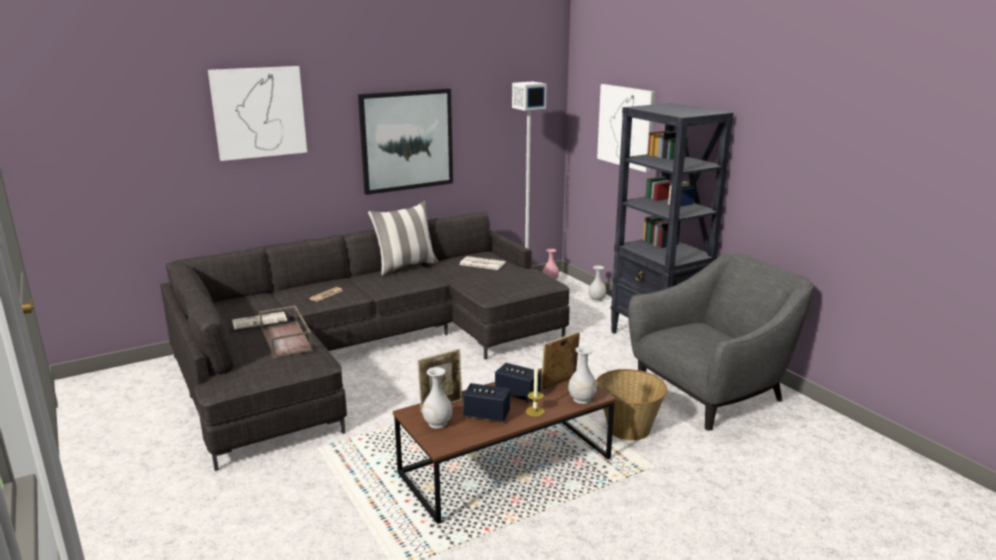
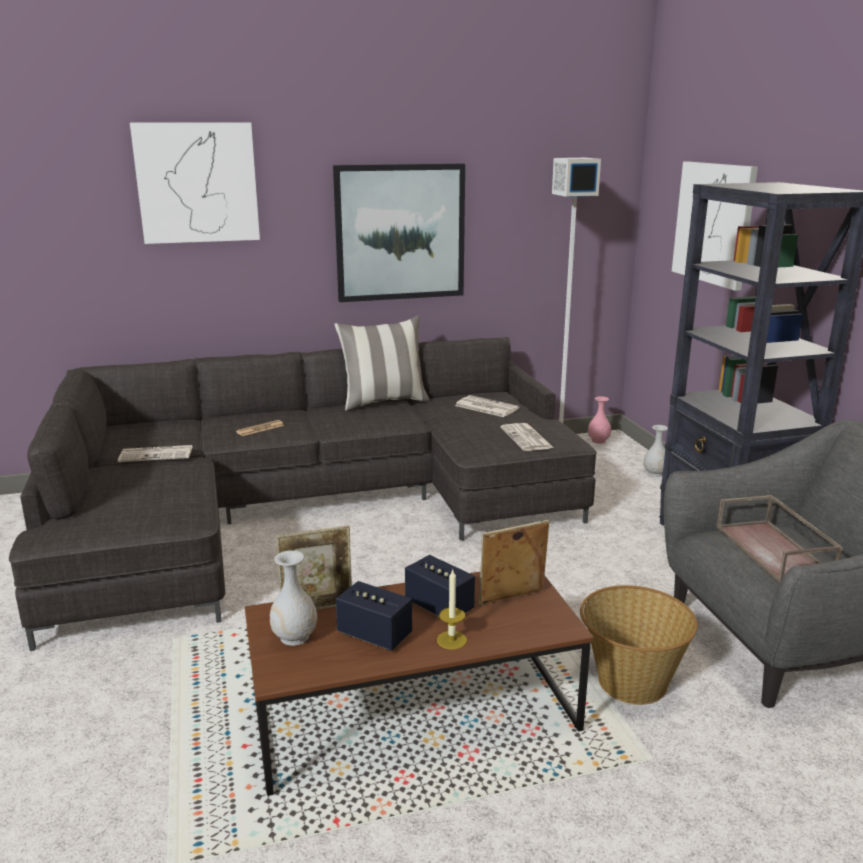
camera: 15 degrees right, 0 degrees up
brown tray [259,305,313,358] -> brown tray moved to [717,495,843,583]
white vase [568,346,597,404] -> none
none -> newspaper [501,423,554,451]

